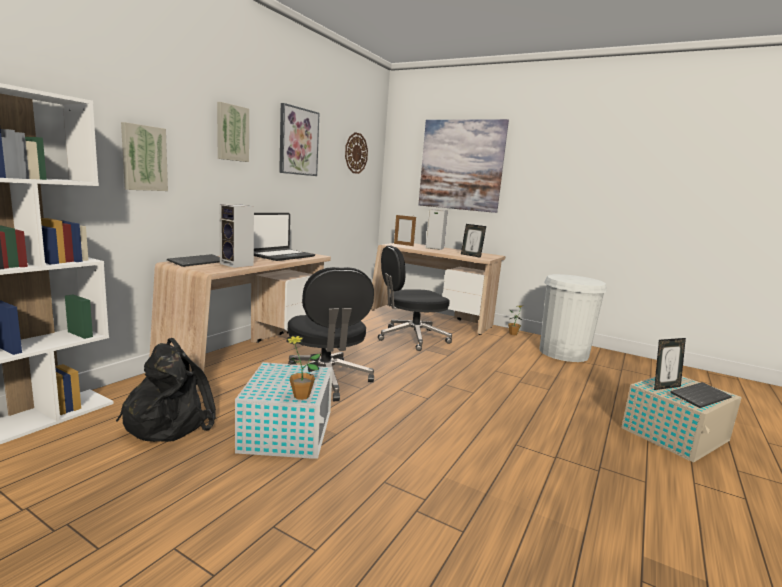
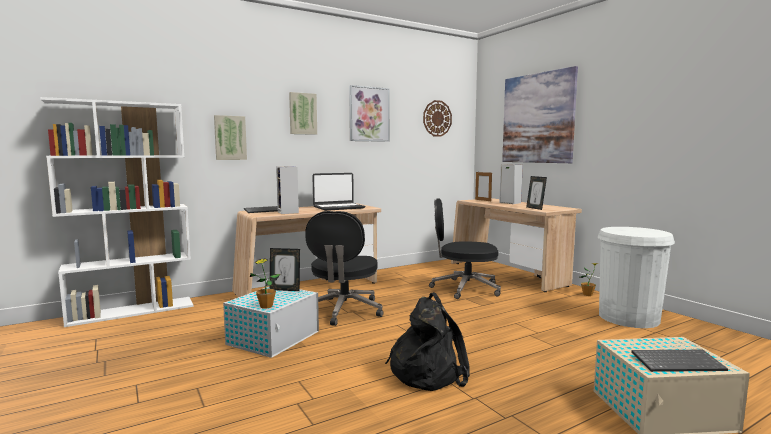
camera: 30 degrees right, 5 degrees down
black backpack [116,338,216,442] -> black backpack moved to [385,292,470,391]
picture frame [654,338,686,390] -> picture frame moved to [269,248,300,291]

